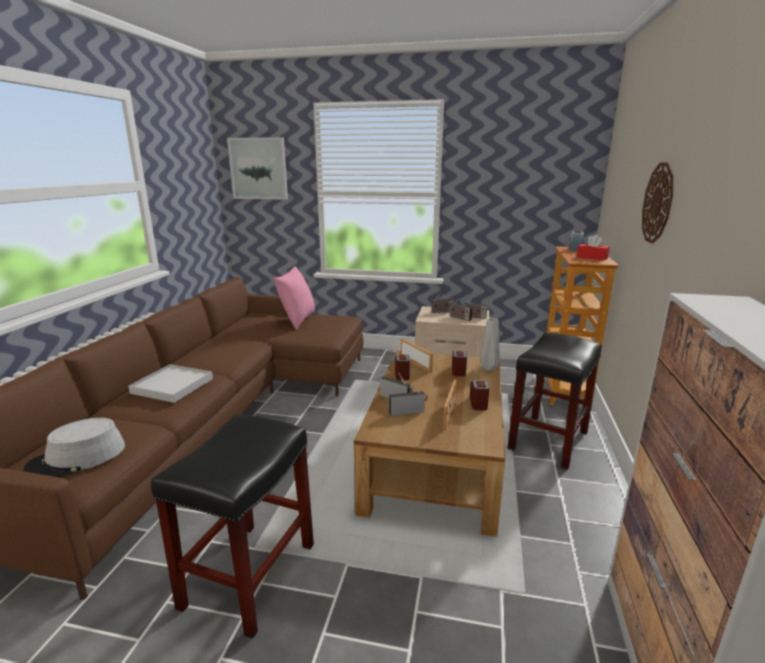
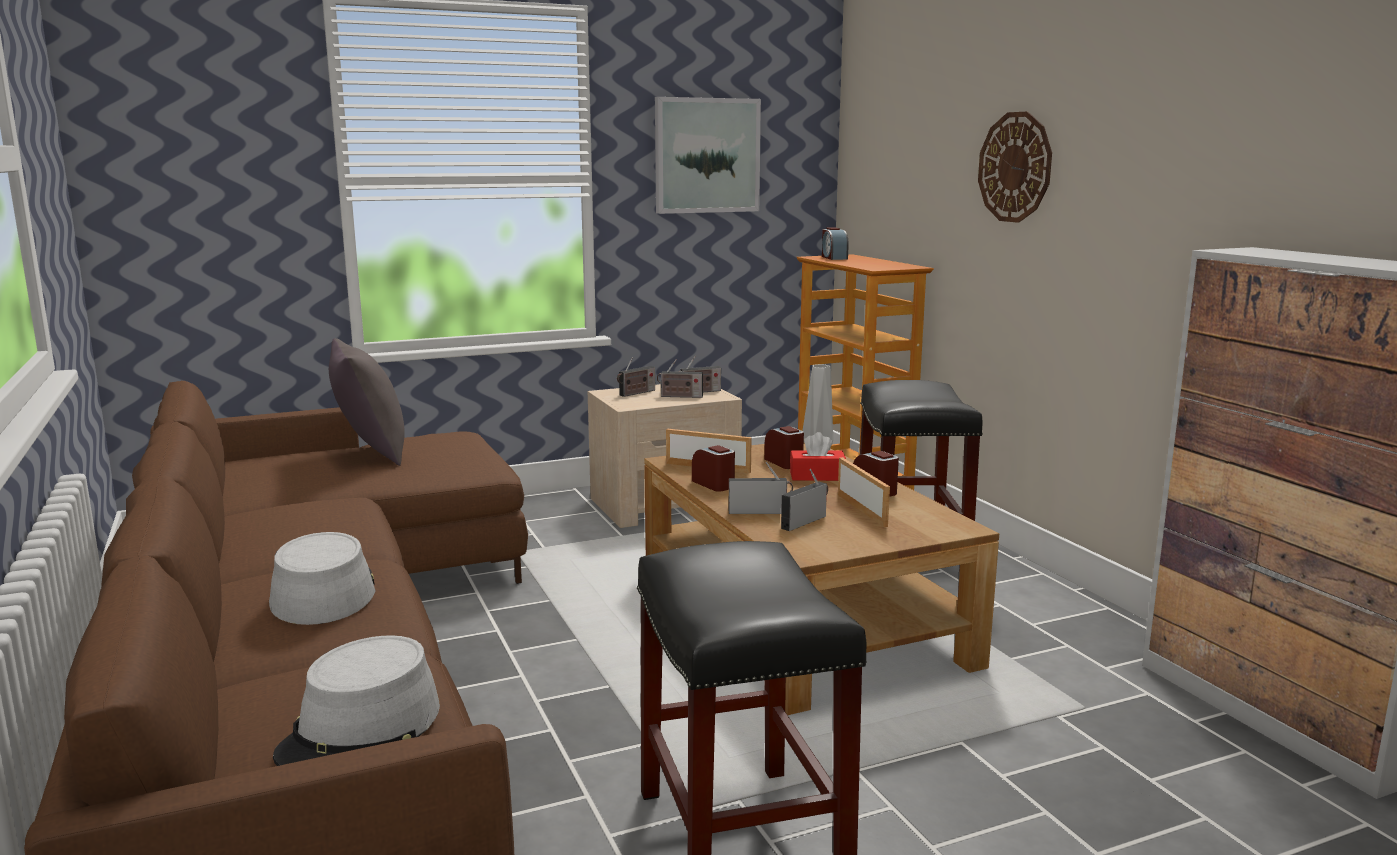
camera: 35 degrees left, 5 degrees down
white tray [128,364,213,403] -> grey hat [269,532,376,625]
picture [227,137,288,200] -> picture moved to [655,97,761,214]
pink pillow [274,267,315,330] -> grey pillow [329,338,405,466]
red tissue box [577,235,610,260] -> red tissue box moved to [790,432,846,481]

